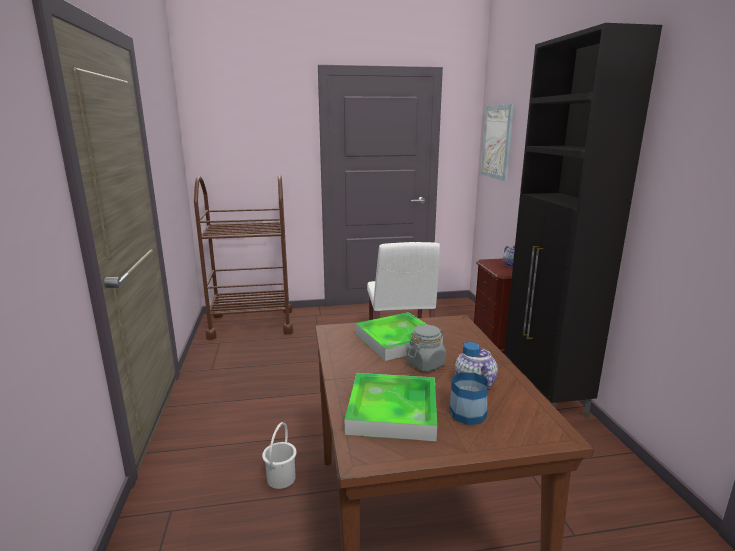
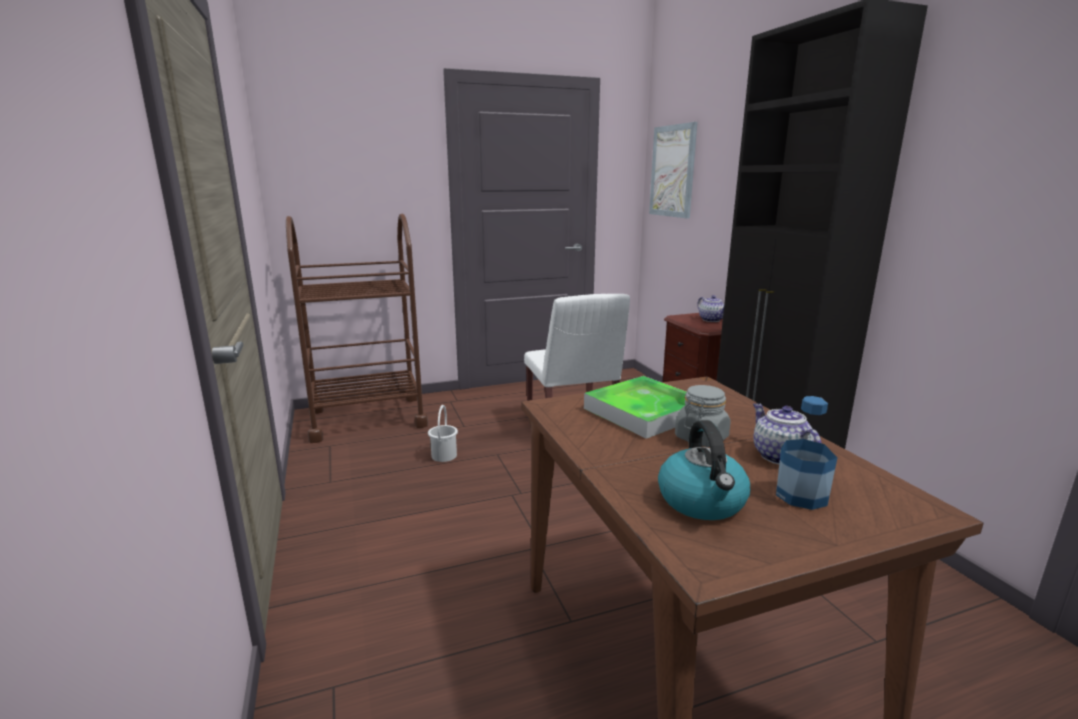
camera: 10 degrees left, 0 degrees up
white bucket [262,422,297,489] -> white bucket moved to [428,405,458,462]
tray [345,373,437,441] -> kettle [658,420,750,520]

